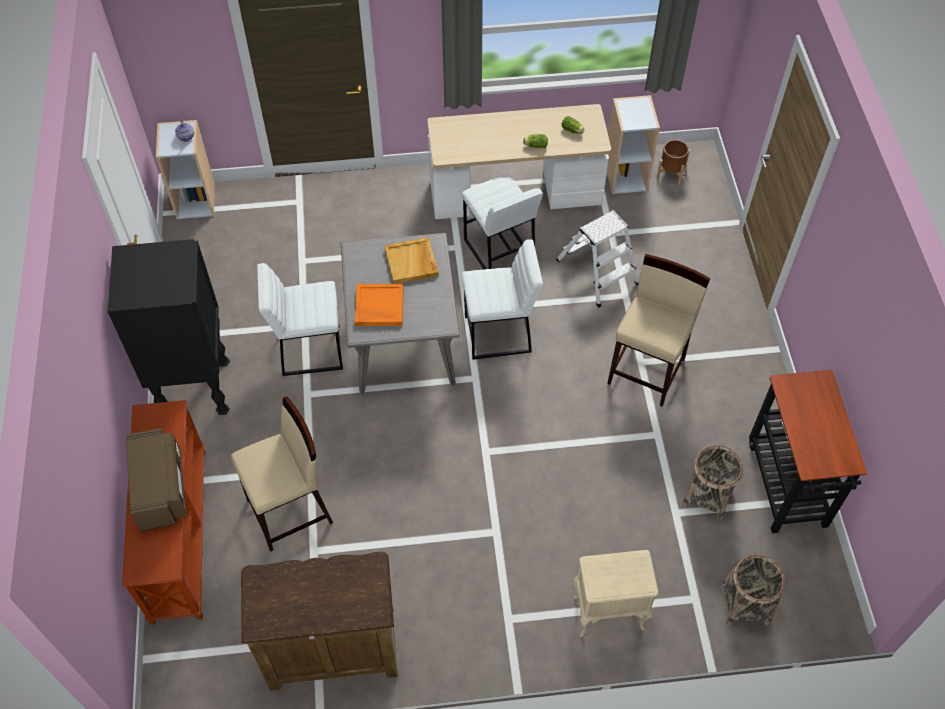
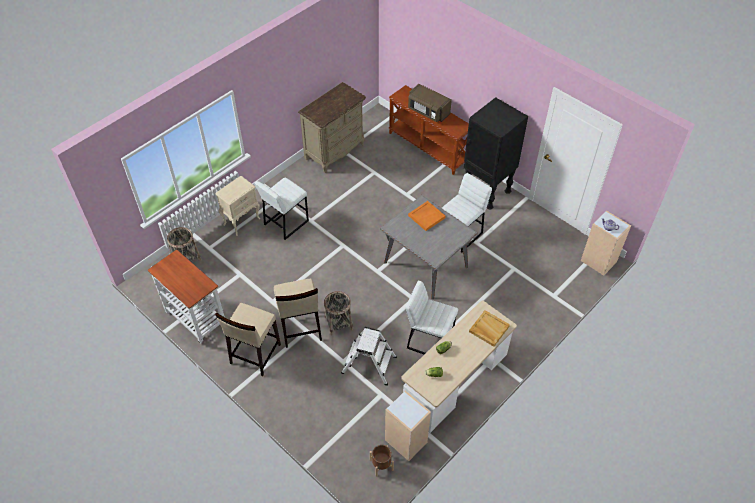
camera: 140 degrees right, 5 degrees down
beige stool [231,397,333,552] -> beige stool moved to [215,303,281,376]
beige tray [384,237,438,284] -> beige tray moved to [469,310,510,347]
white chair [462,239,543,360] -> white chair moved to [254,178,309,240]
basket [682,445,743,520] -> basket moved to [324,291,353,335]
black cart [749,370,867,533] -> white cart [148,250,225,343]

